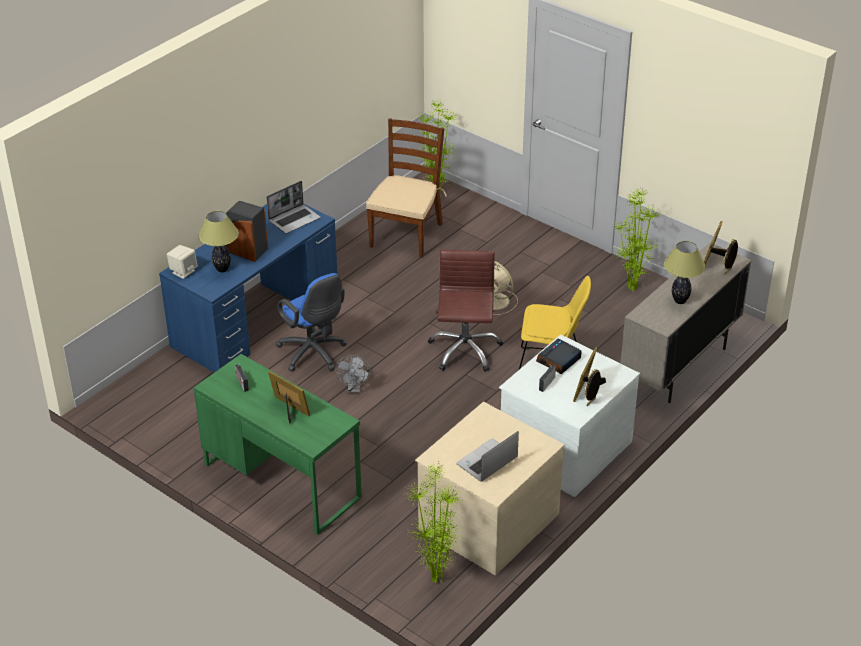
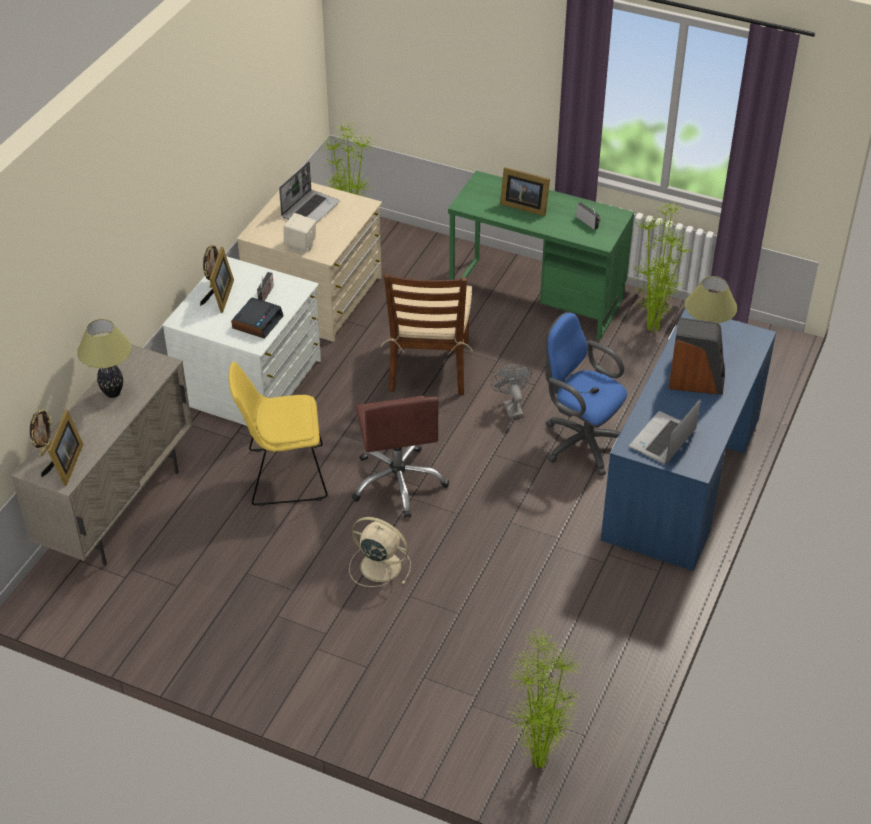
camera: 165 degrees right, 5 degrees up
beige speaker [167,245,198,279] -> beige speaker moved to [284,213,316,253]
brown chair [366,118,447,258] -> brown chair moved to [380,273,473,396]
potted plant [613,189,661,291] -> potted plant moved to [632,201,693,332]

